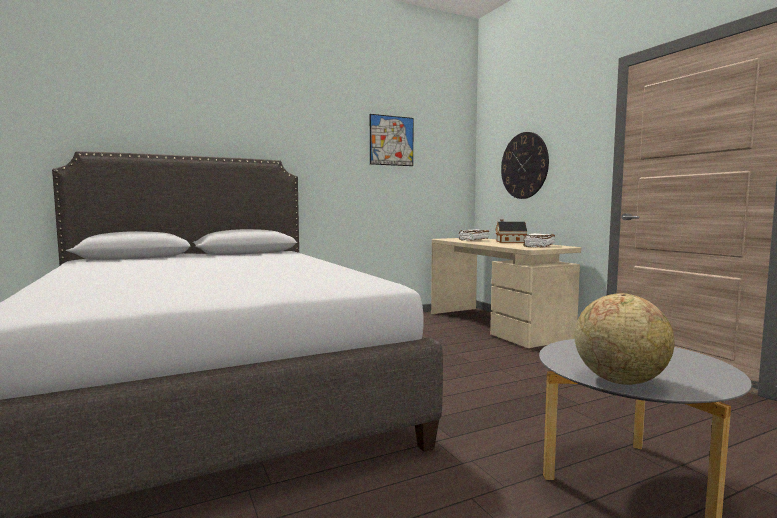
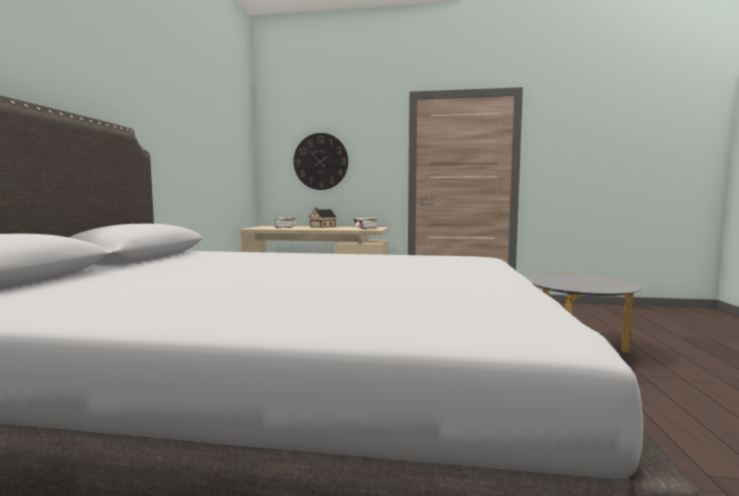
camera: 55 degrees left, 0 degrees up
picture [370,114,414,166] -> none
globe [574,293,675,385] -> none

